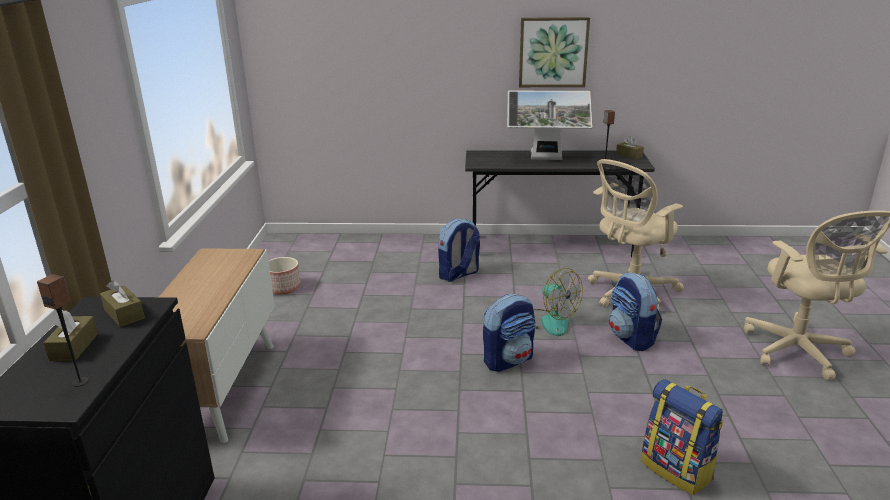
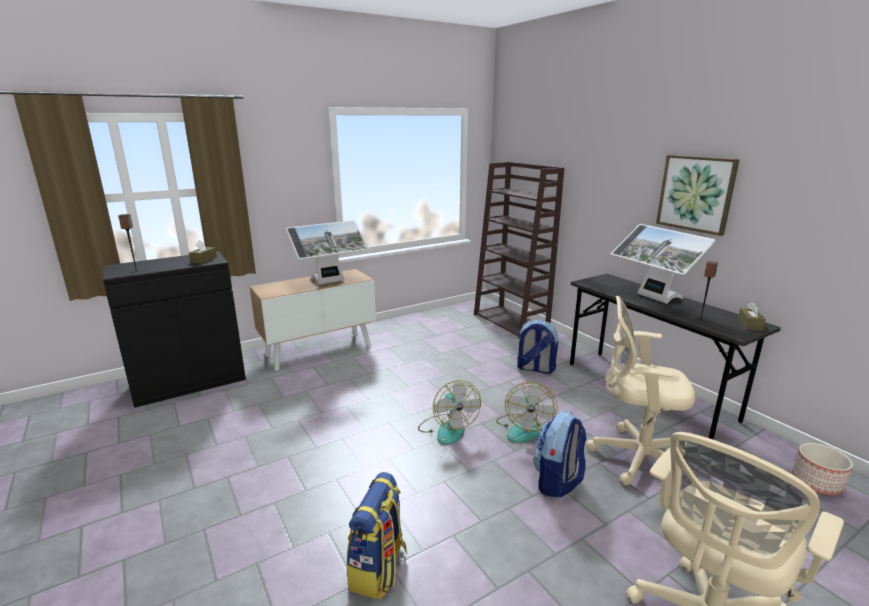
camera: 55 degrees right, 5 degrees down
brown tissue box [43,310,98,361] -> none
planter [268,257,301,294] -> planter moved to [792,443,853,495]
backpack [483,294,535,372] -> fan [418,380,481,445]
none -> monitor [286,220,369,285]
none -> brown bookcase [474,162,564,339]

